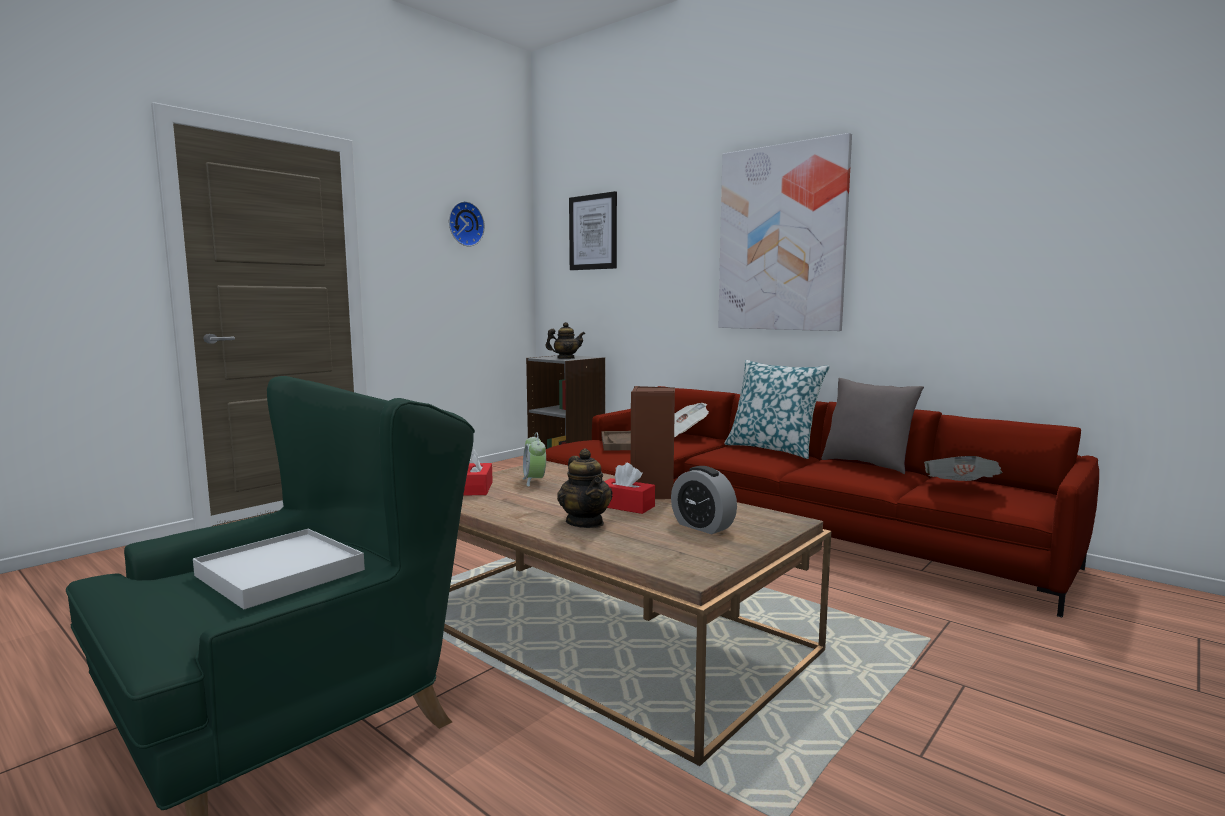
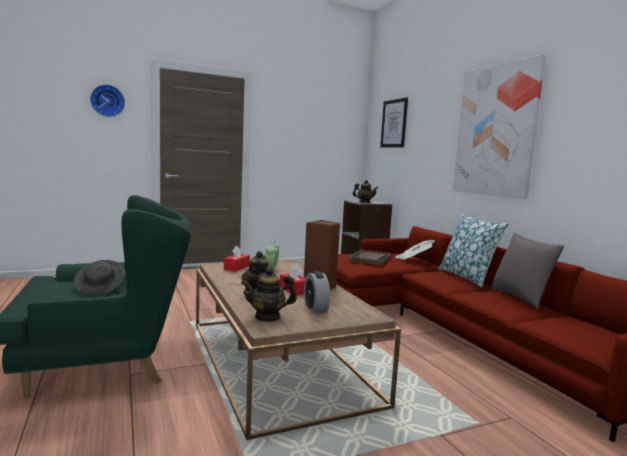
camera: 25 degrees right, 0 degrees up
white tray [193,529,365,609] -> grey hat [73,260,126,295]
wall clock [449,201,485,247] -> wall clock moved to [90,84,125,117]
newspaper [924,456,1002,481] -> none
none -> teapot [241,267,297,322]

